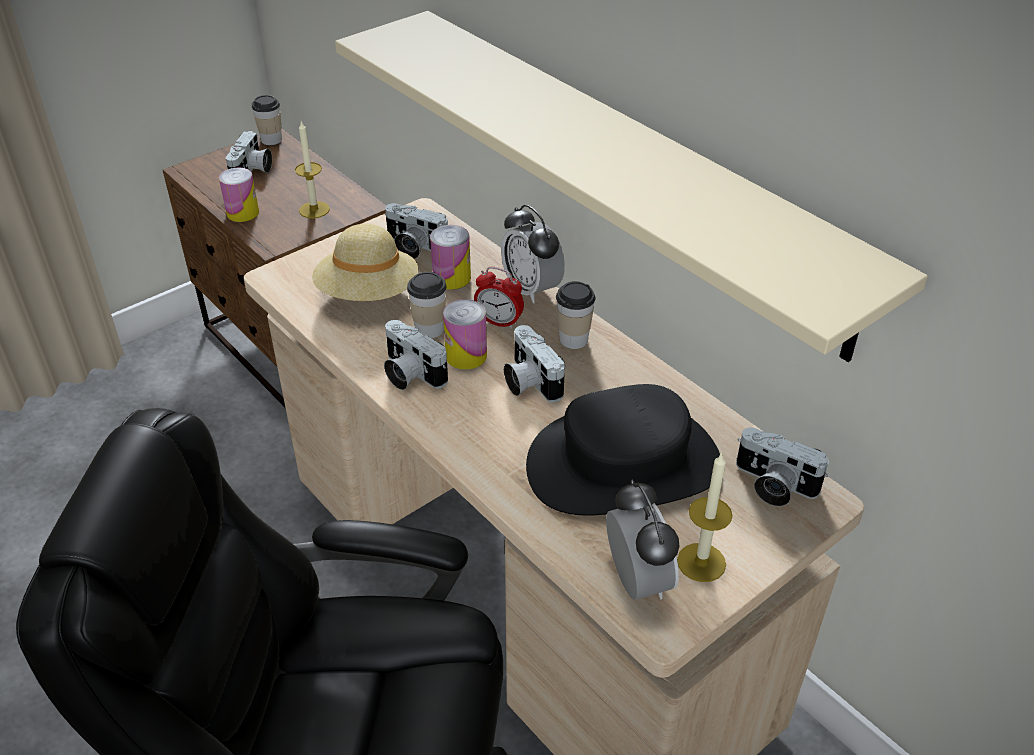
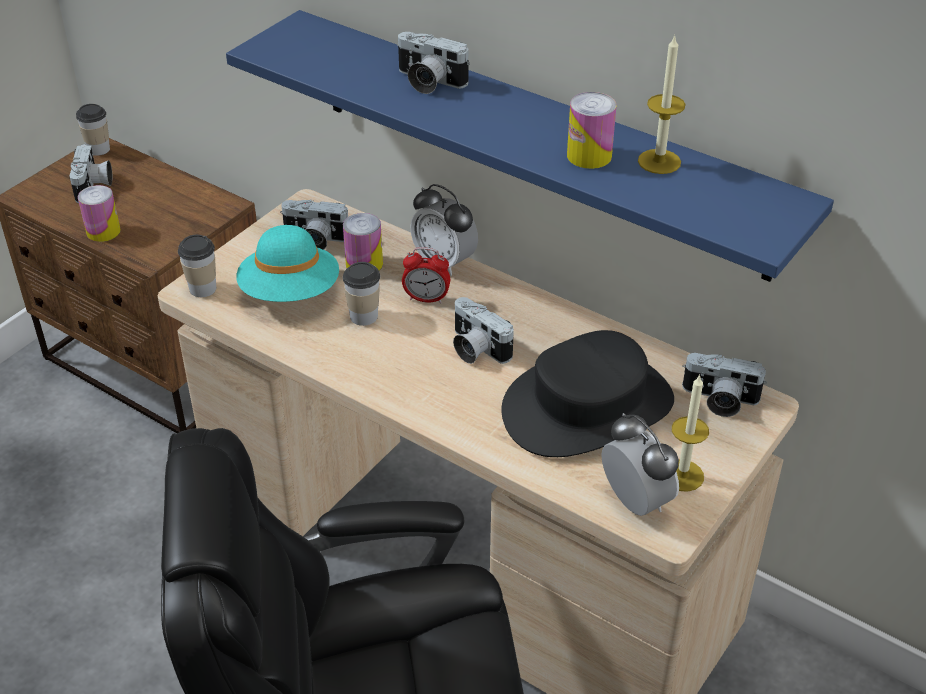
camera: 15 degrees left, 0 degrees up
candle [295,122,330,218] -> candle moved to [638,34,685,174]
beige hat [312,224,418,301] -> turquoise hat [236,225,339,302]
beige shelf [335,11,928,362] -> blue shelf [226,10,834,282]
camera [384,320,448,390] -> camera moved to [397,32,470,94]
can [443,299,487,370] -> can moved to [567,92,616,169]
cup [556,281,595,349] -> cup moved to [178,235,216,297]

